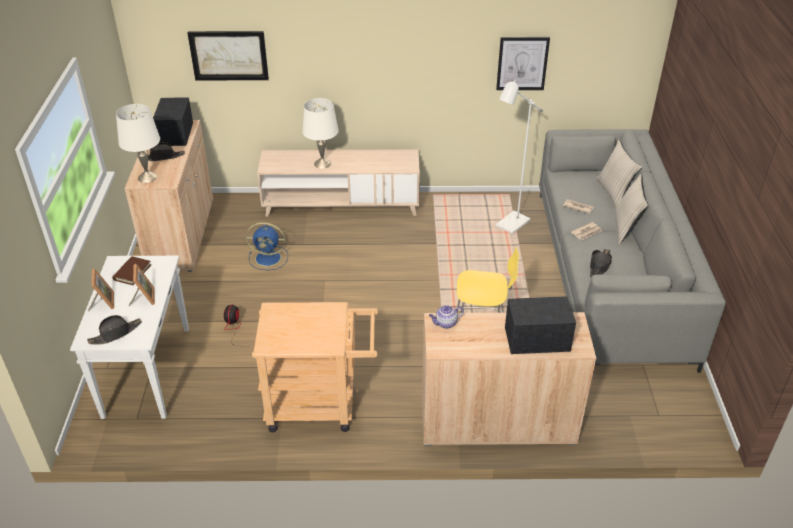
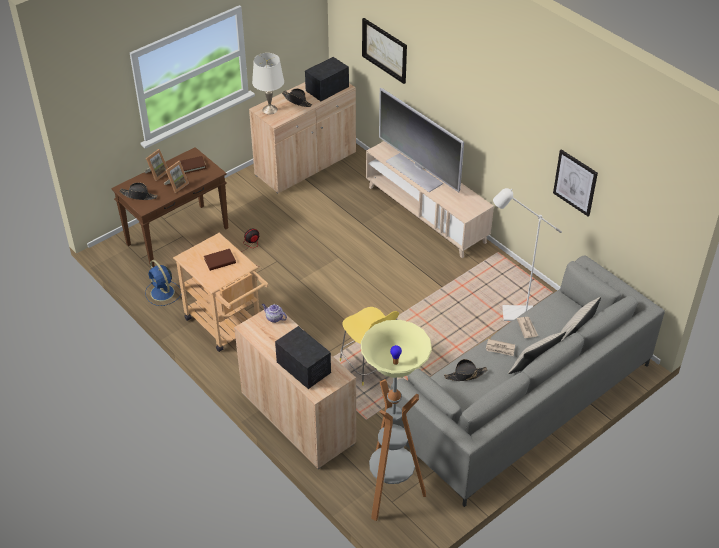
camera: 50 degrees right, 5 degrees up
white console table [70,256,189,419] -> brown console table [111,147,228,267]
blue fan [246,222,288,270] -> blue fan moved to [145,260,181,306]
white table lamp [302,98,339,169] -> television [379,88,464,192]
none -> brown book [204,249,236,271]
none -> floor lamp [361,320,432,521]

